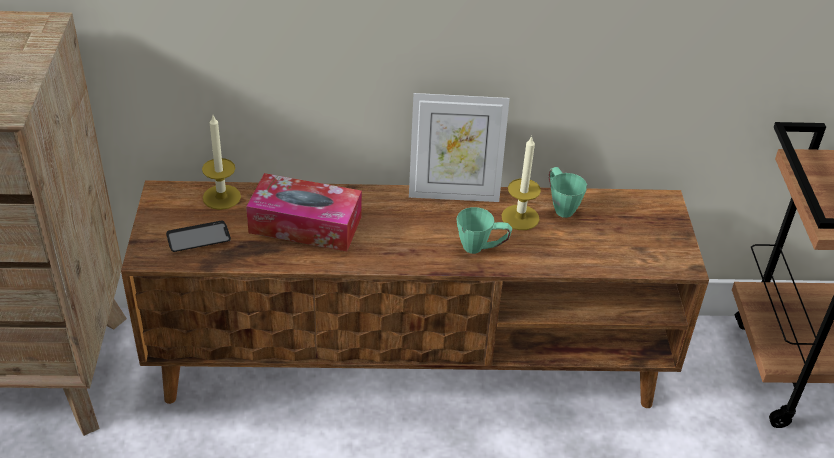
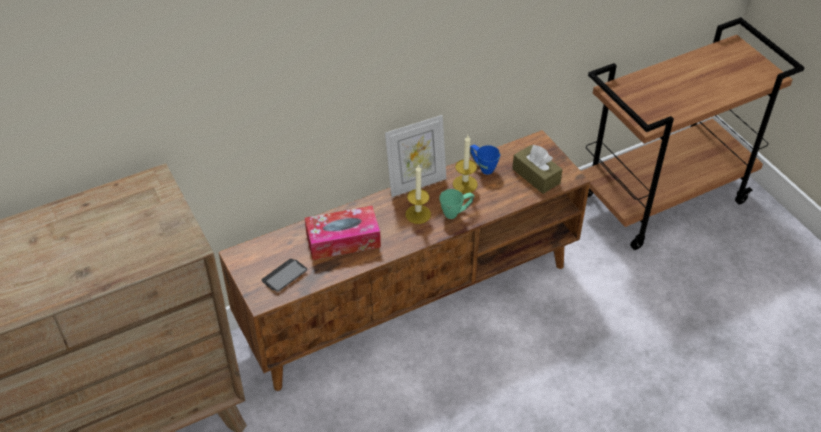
camera: 25 degrees left, 5 degrees up
candle [202,115,241,210] -> candle moved to [405,164,431,224]
green mug [549,167,587,218] -> blue mug [470,144,500,175]
none -> brown tissue box [512,145,563,194]

